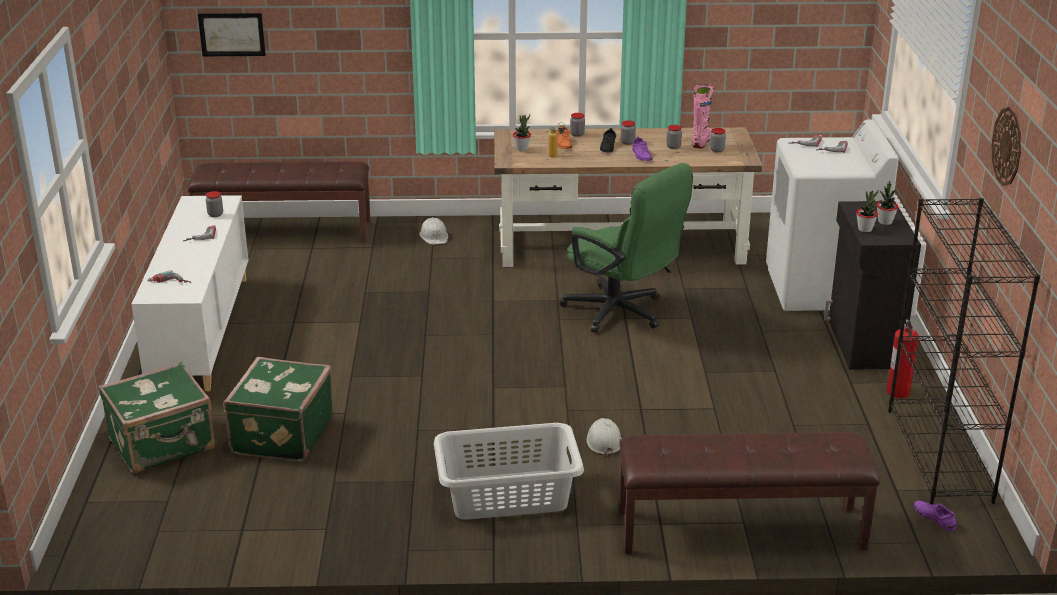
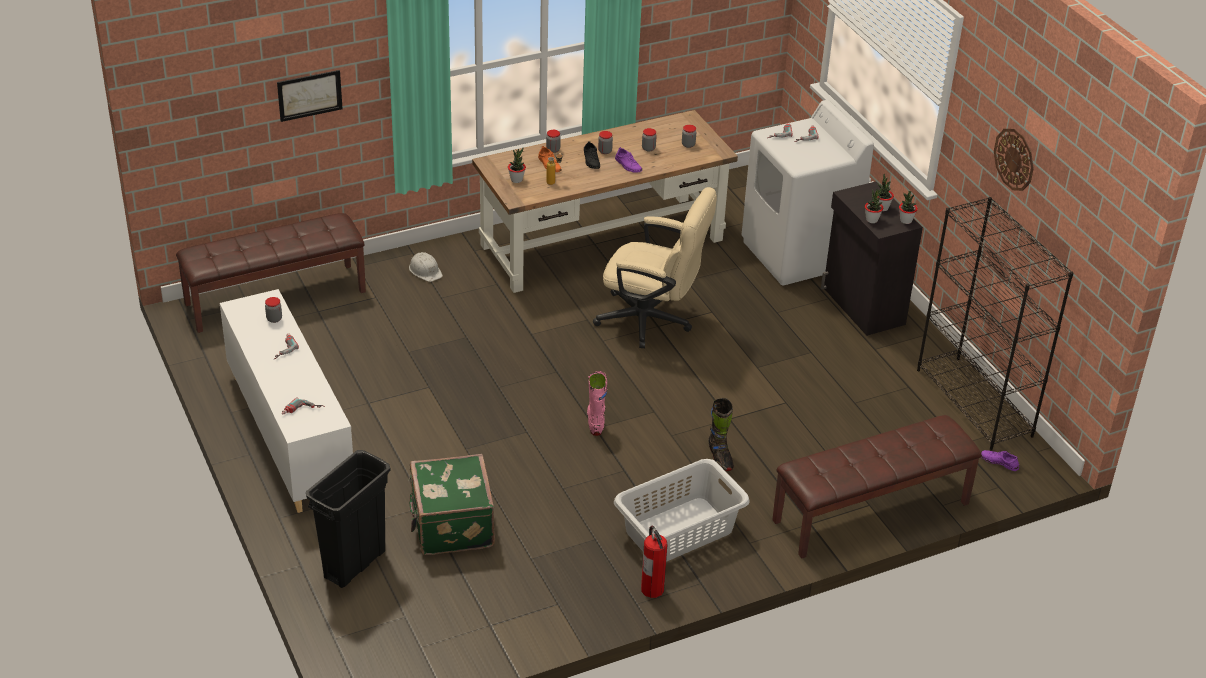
camera: 25 degrees left, 10 degrees up
green suitcase [98,362,215,473] -> black trash can [306,450,390,588]
picture [198,13,266,56] -> picture moved to [277,70,343,122]
green office chair [560,163,693,333] -> beige office chair [593,187,717,348]
white hard hat [587,418,622,456] -> black boot [709,398,734,471]
pink boot [692,84,713,148] -> pink boot moved to [587,371,607,436]
fire extinguisher [887,318,919,398] -> fire extinguisher moved to [641,525,667,598]
none -> potted plant [899,191,918,224]

